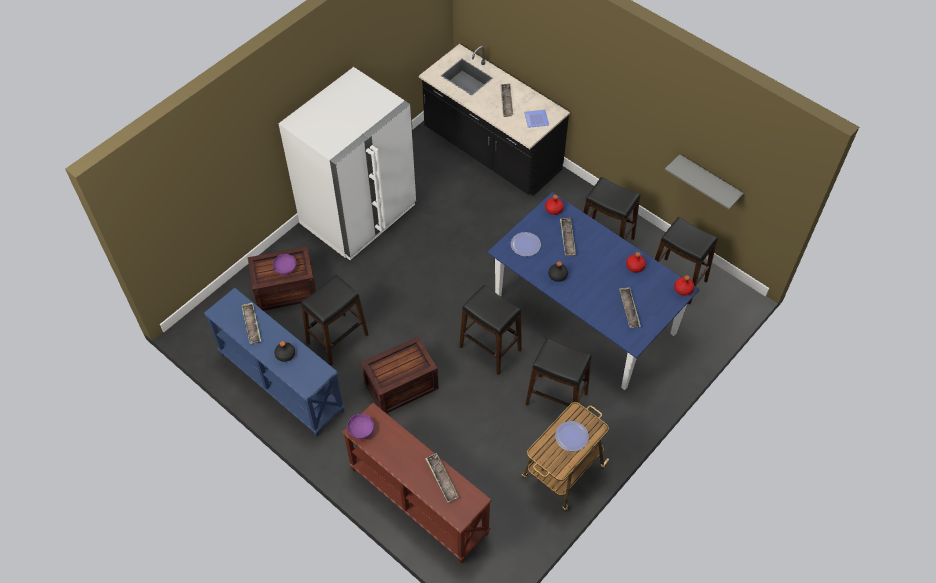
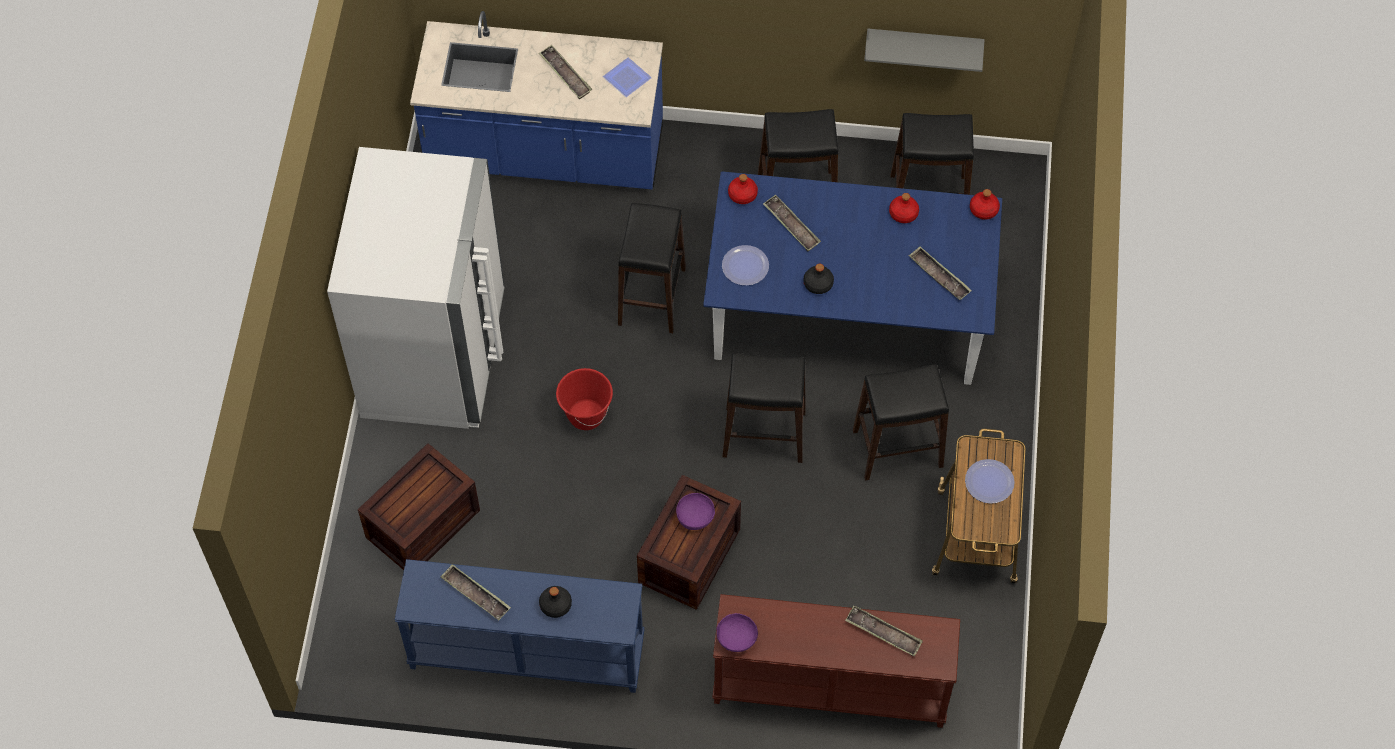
camera: 35 degrees left, 5 degrees up
purple bowl [273,254,297,275] -> purple bowl moved to [676,493,715,530]
black stool [301,275,369,366] -> black stool moved to [618,203,686,333]
black counter [419,44,570,196] -> blue counter [410,11,663,189]
none -> red bucket [556,368,613,430]

